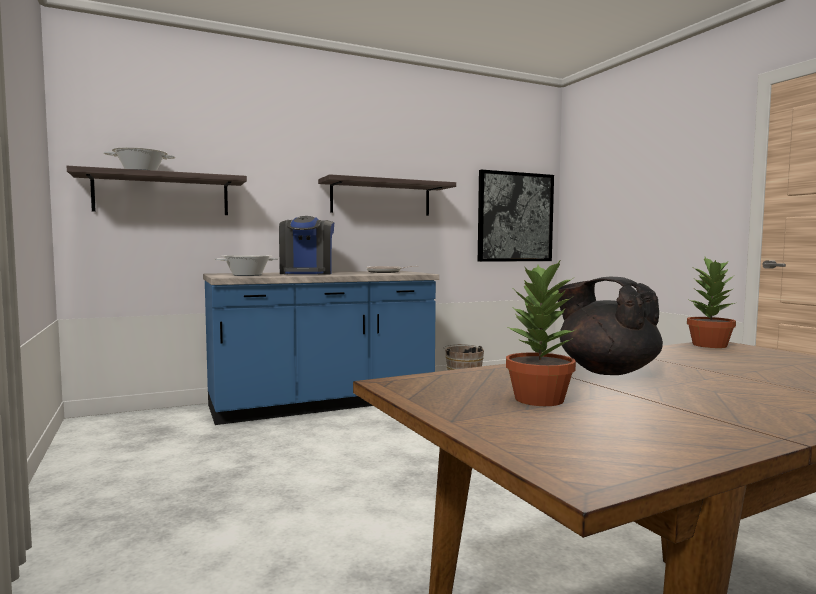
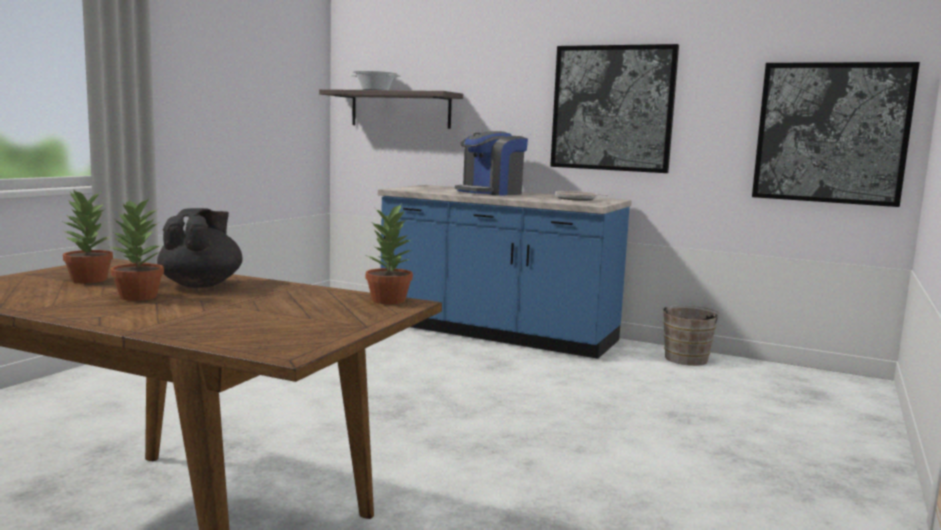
camera: 50 degrees right, 5 degrees up
cooking pot [214,255,278,276] -> none
shelf [318,174,456,216] -> picture [550,44,679,173]
none -> potted plant [110,198,164,301]

